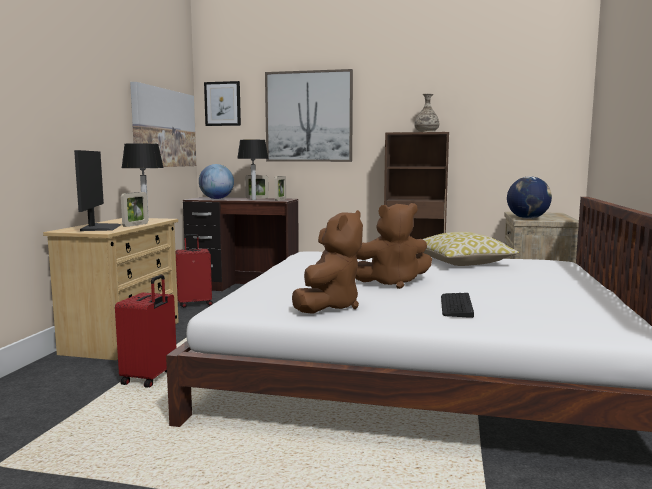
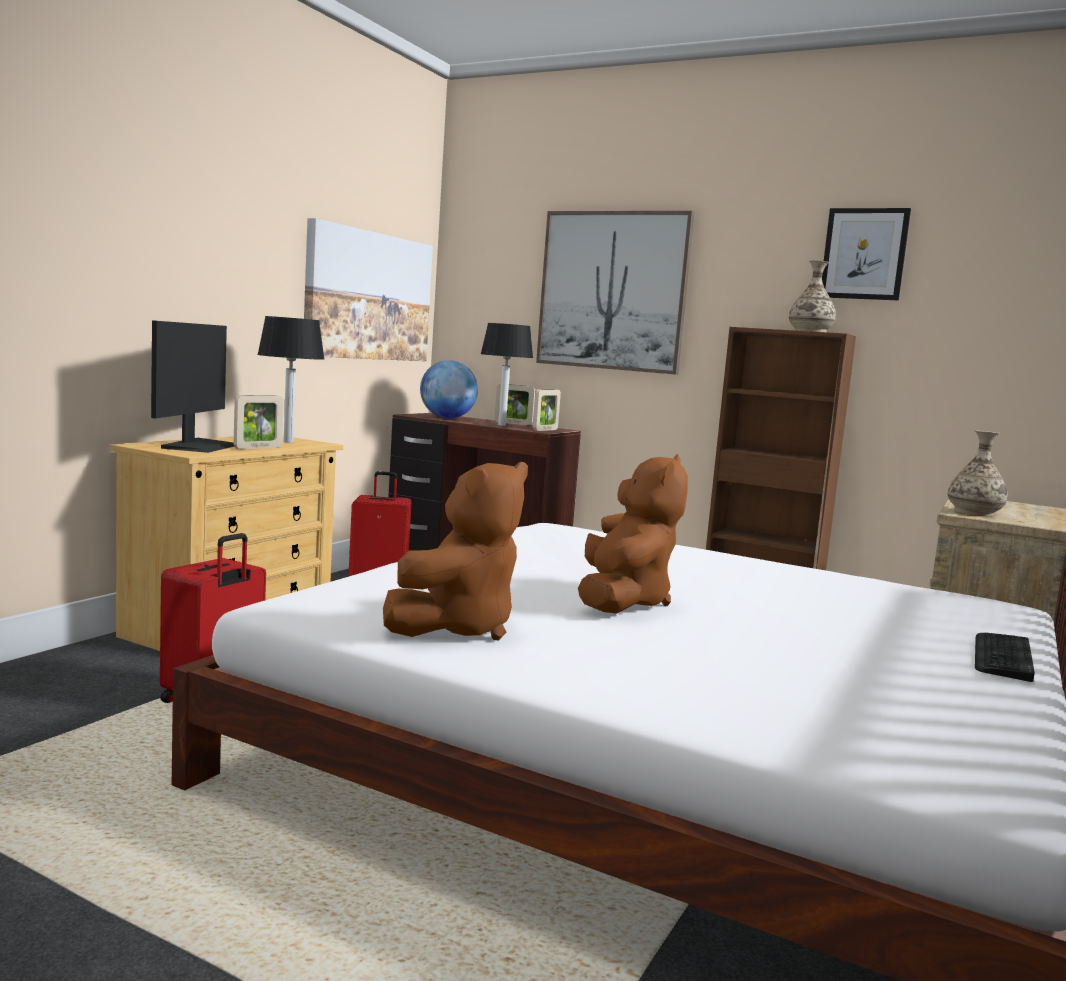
camera: 15 degrees right, 0 degrees up
picture [204,81,241,126] -> picture moved to [822,208,911,301]
brown plush toy [355,203,432,289] -> brown plush toy turned 90 degrees counterclockwise [578,454,688,614]
pillow [422,232,519,266] -> none
keyboard [441,293,474,318] -> keyboard moved to [975,633,1035,682]
globe [507,176,552,219] -> vase [948,431,1008,516]

